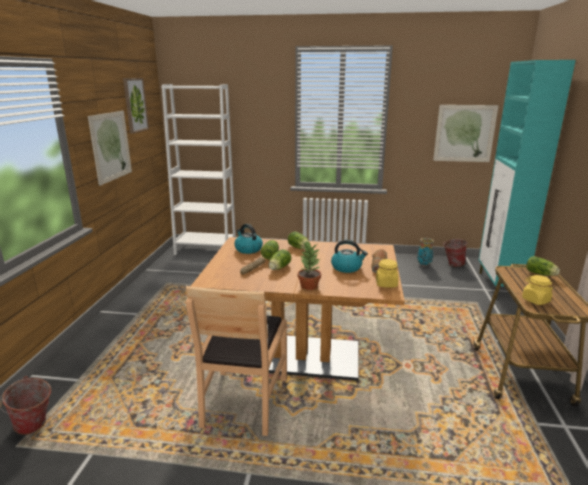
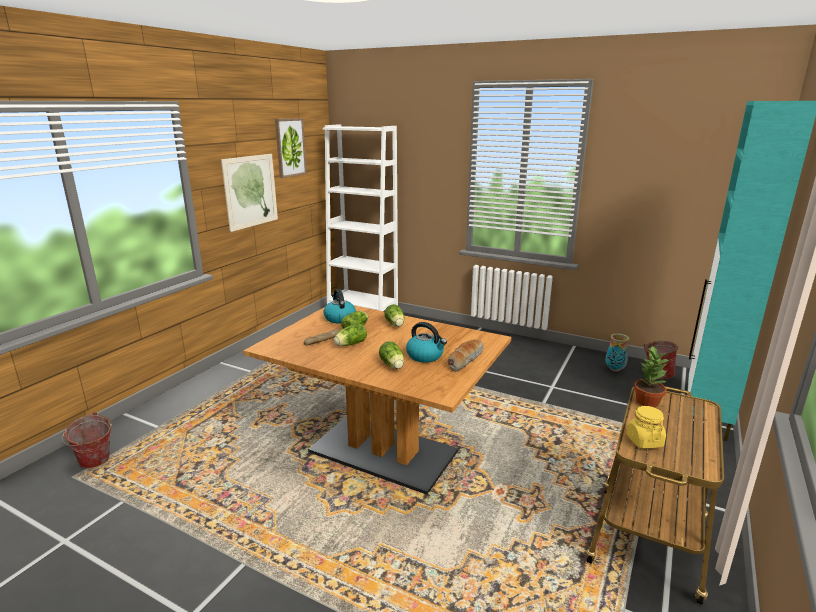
camera: 20 degrees right, 0 degrees up
brown chair [186,286,287,436] -> none
potted plant [298,241,321,290] -> potted plant moved to [634,346,669,407]
yellow jar [376,259,398,288] -> none
picture [433,105,498,162] -> none
lettuce [526,256,560,276] -> lettuce moved to [379,341,404,369]

